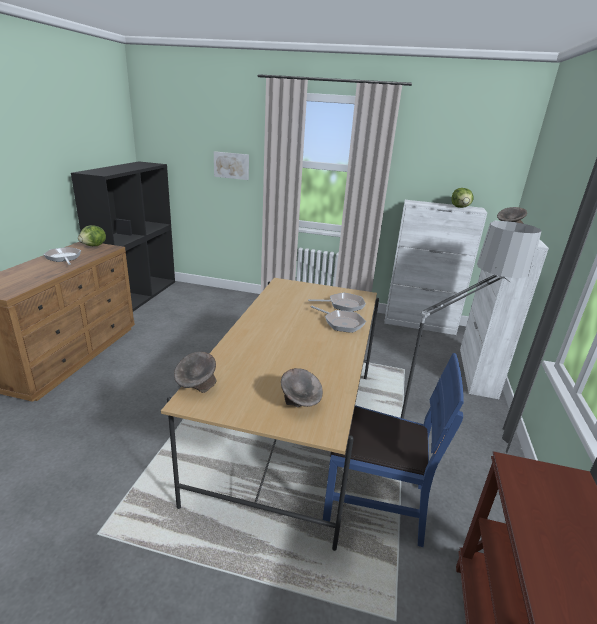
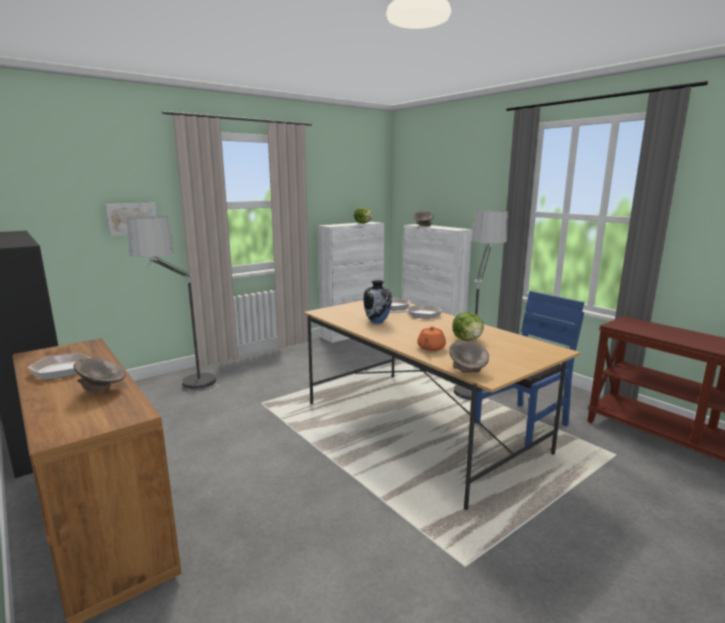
camera: 50 degrees left, 10 degrees down
lettuce [78,225,106,246] -> lettuce moved to [452,312,484,341]
grey bowl [281,368,323,408] -> grey bowl moved to [73,358,125,394]
none -> floor lamp [127,216,218,392]
none -> vase [364,280,392,324]
none -> orange teapot [417,326,446,351]

